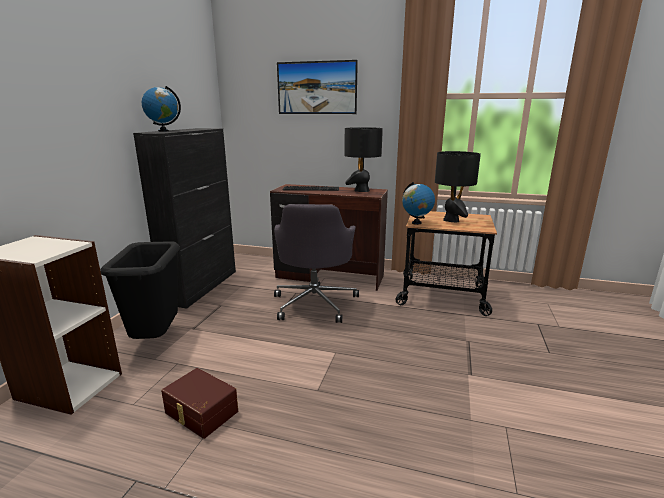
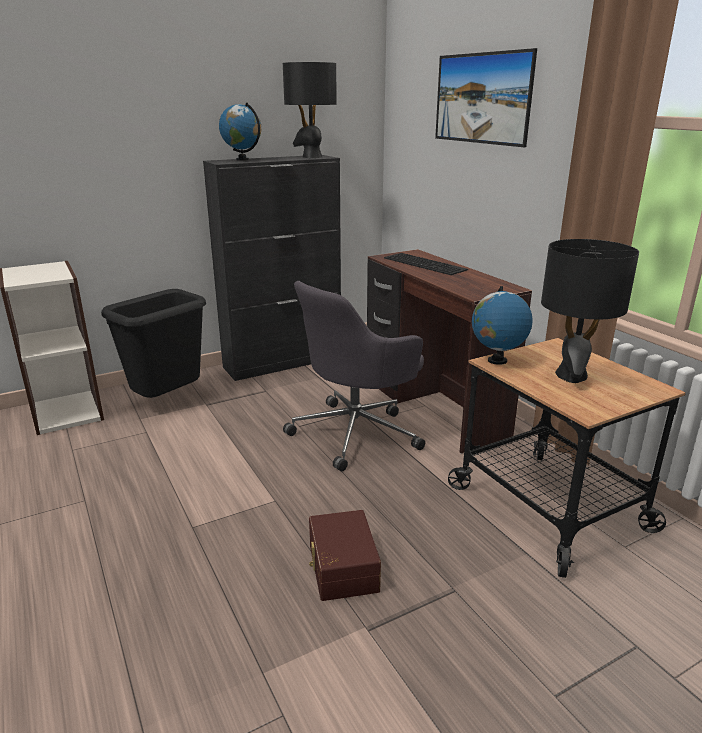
camera: 45 degrees right, 5 degrees up
brown storage box [161,368,238,439] -> brown storage box moved to [309,510,381,601]
black table lamp [344,127,383,192] -> black table lamp moved to [283,62,337,158]

